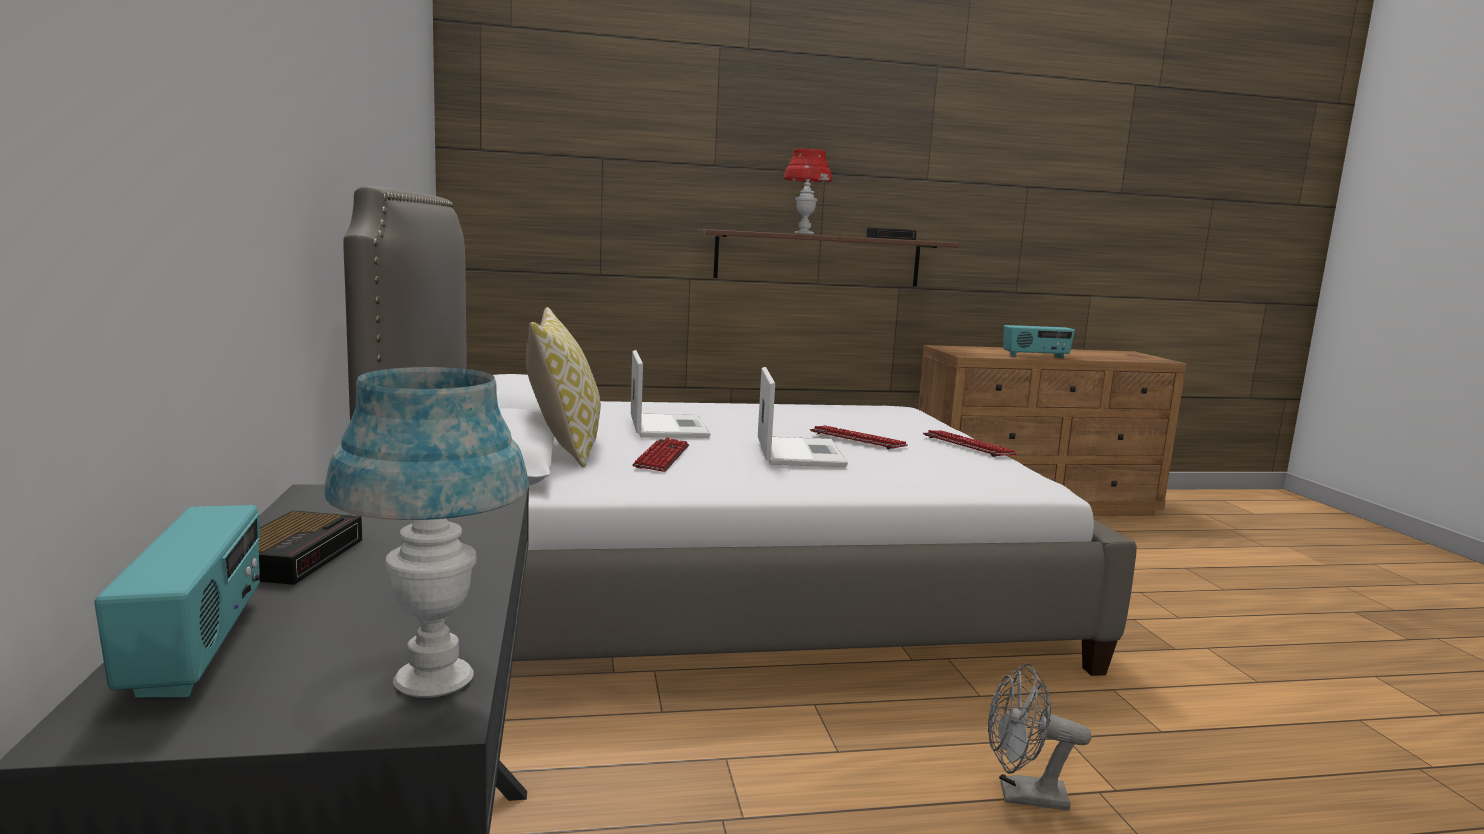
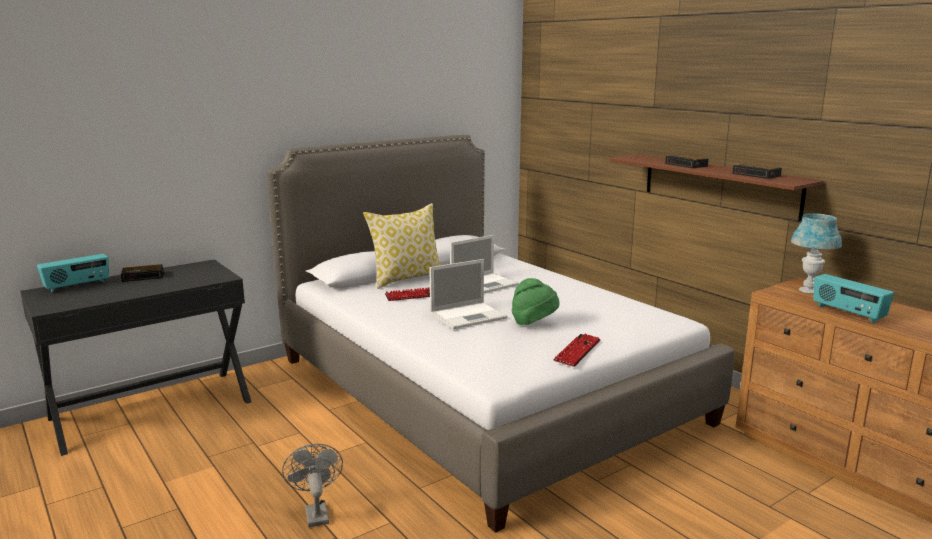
camera: 65 degrees right, 5 degrees up
blue table lamp [324,367,529,698] -> blue table lamp moved to [791,213,842,294]
red table lamp [783,149,832,234] -> alarm clock [665,155,709,168]
keyboard [810,425,908,450] -> green hat [512,278,559,325]

